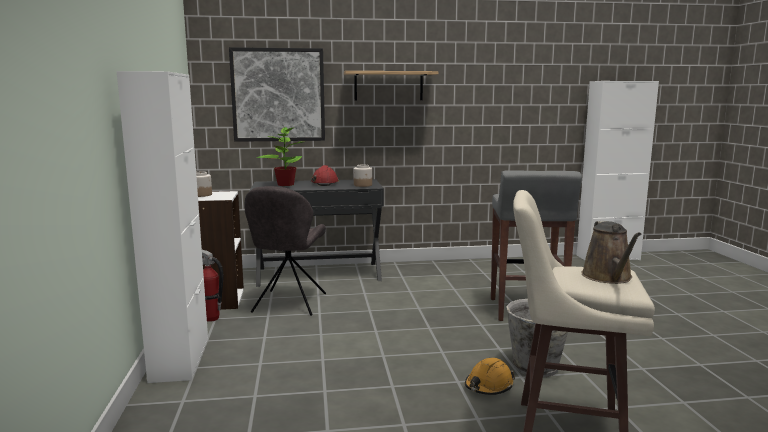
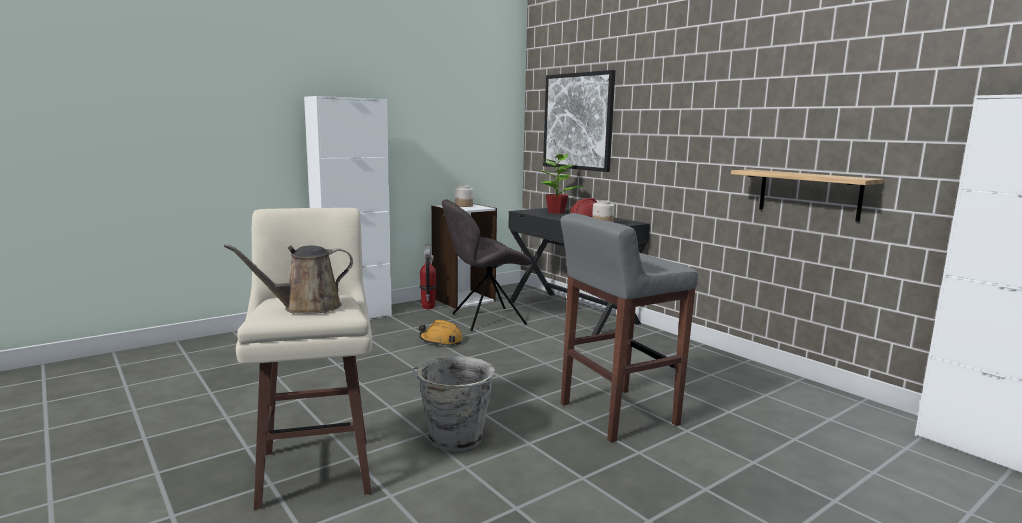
camera: 60 degrees right, 0 degrees up
shelf [344,71,439,100] -> shelf moved to [731,169,884,222]
orange hard hat [465,358,515,395] -> orange hard hat moved to [419,320,463,346]

